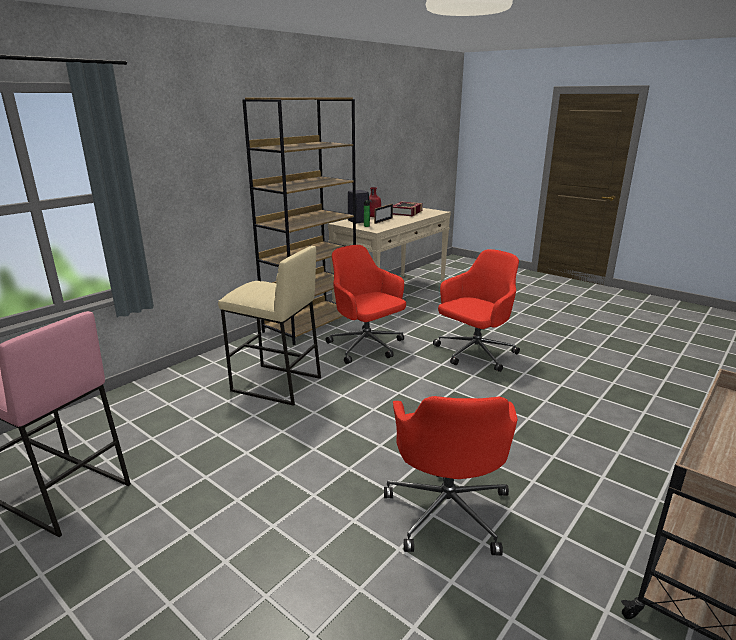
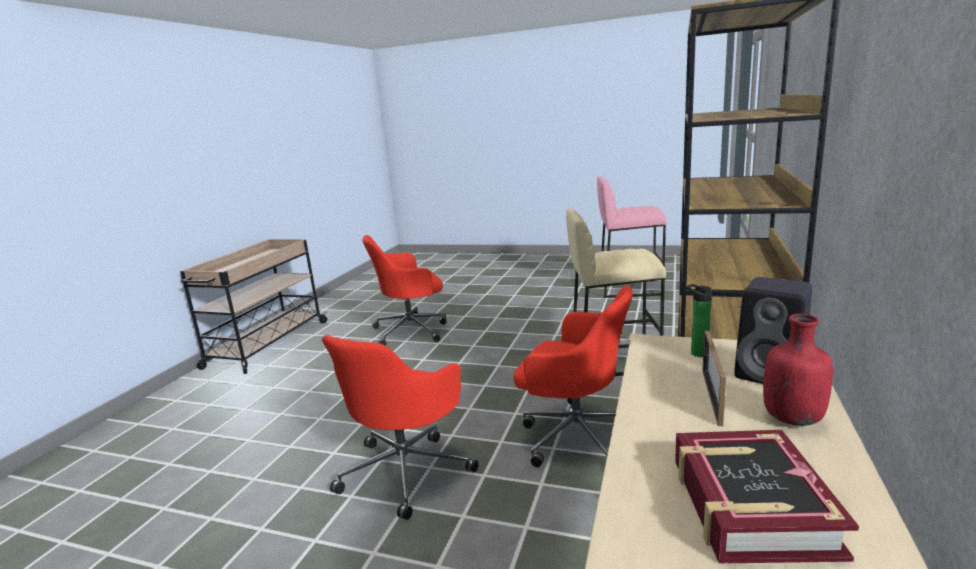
camera: 160 degrees right, 5 degrees down
red office chair [384,396,518,555] -> red office chair turned 90 degrees counterclockwise [362,235,446,346]

